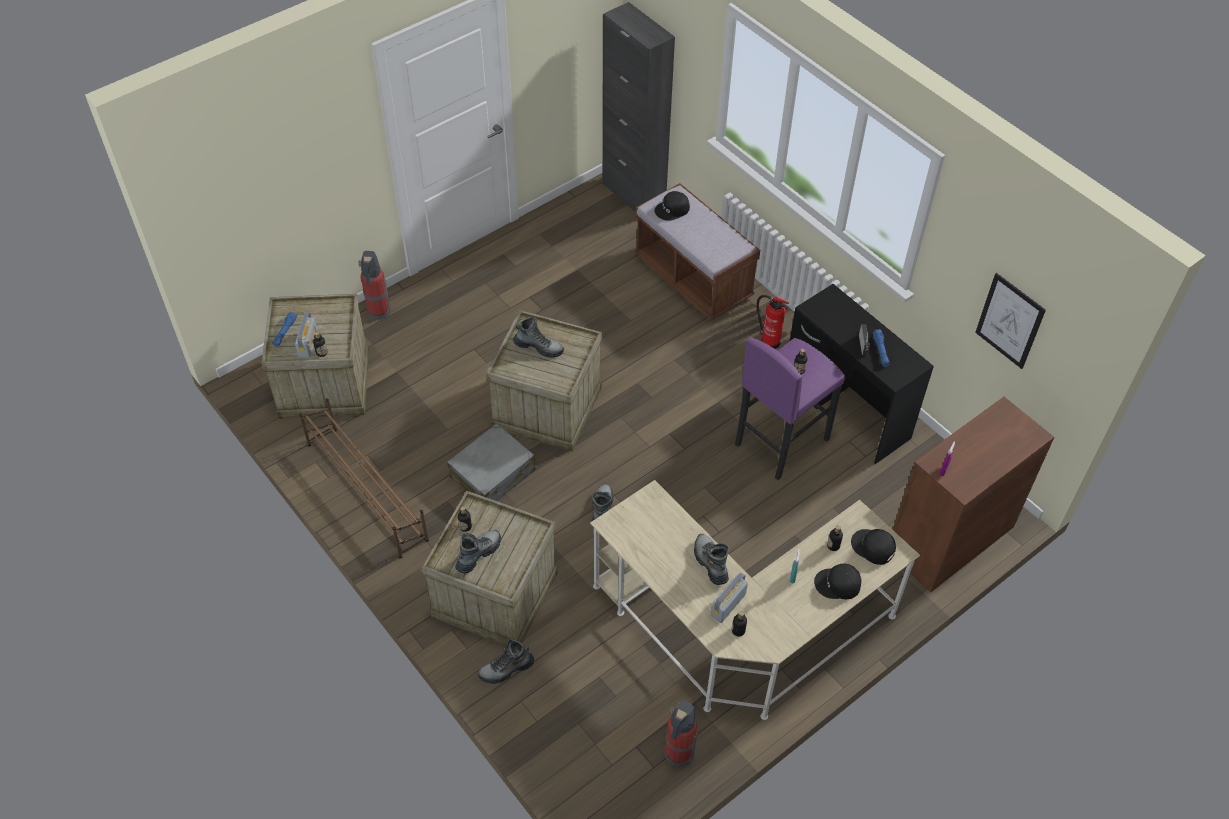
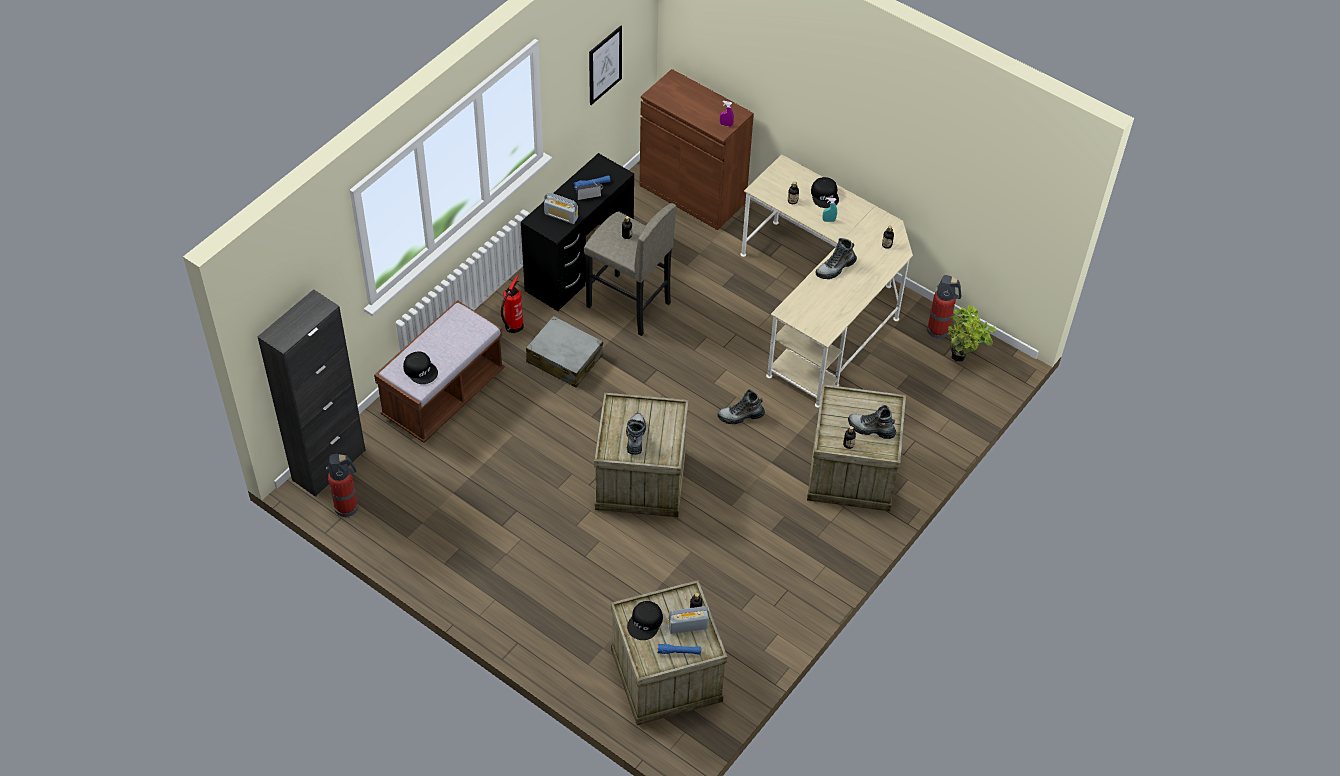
camera: 105 degrees left, 0 degrees up
brown shoe rack [299,399,429,559] -> none
fire extinguisher [358,251,391,320] -> fire extinguisher moved to [326,454,359,518]
grey suitcase [447,423,536,501] -> grey suitcase moved to [526,316,603,388]
boot [478,639,534,684] -> none
radio [710,572,748,623] -> radio moved to [544,192,578,224]
purple stool [735,337,846,480] -> grey stool [584,203,677,336]
black cap [851,529,896,565] -> black cap moved to [627,601,663,640]
none -> potted plant [947,305,996,362]

